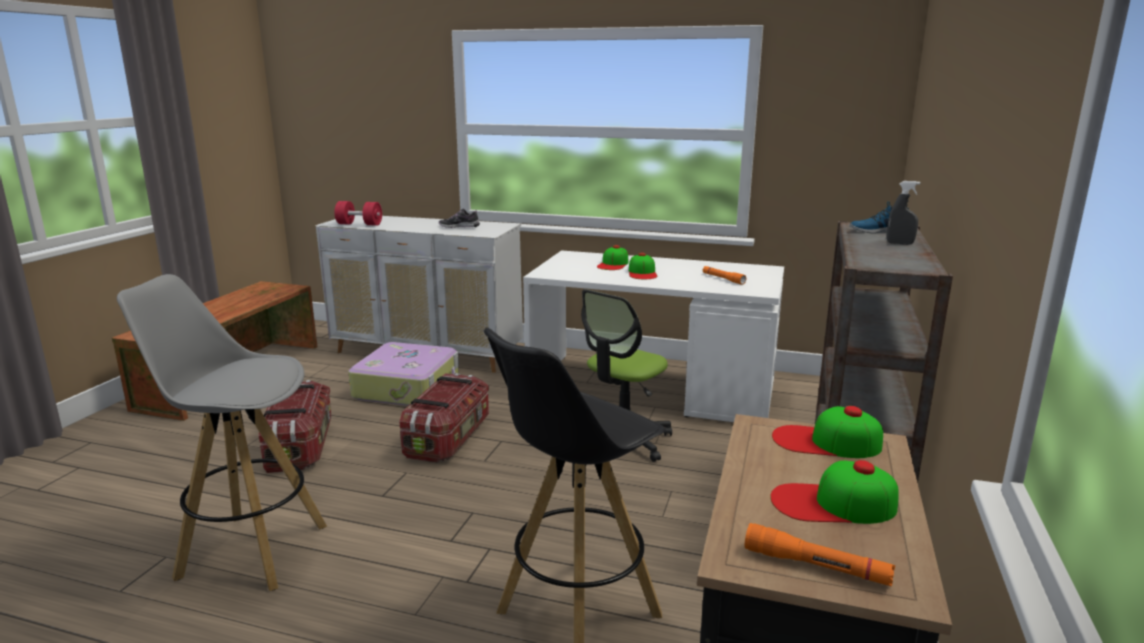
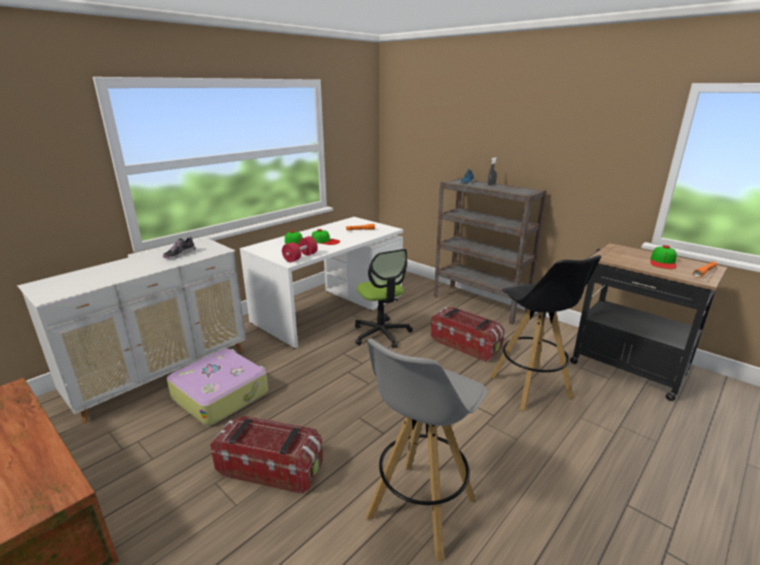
camera: 65 degrees left, 5 degrees up
red dumbbell [334,201,382,226] -> red dumbbell moved to [282,236,318,262]
storage box [399,373,489,463] -> storage box moved to [431,307,505,362]
cap [772,406,883,458] -> none

